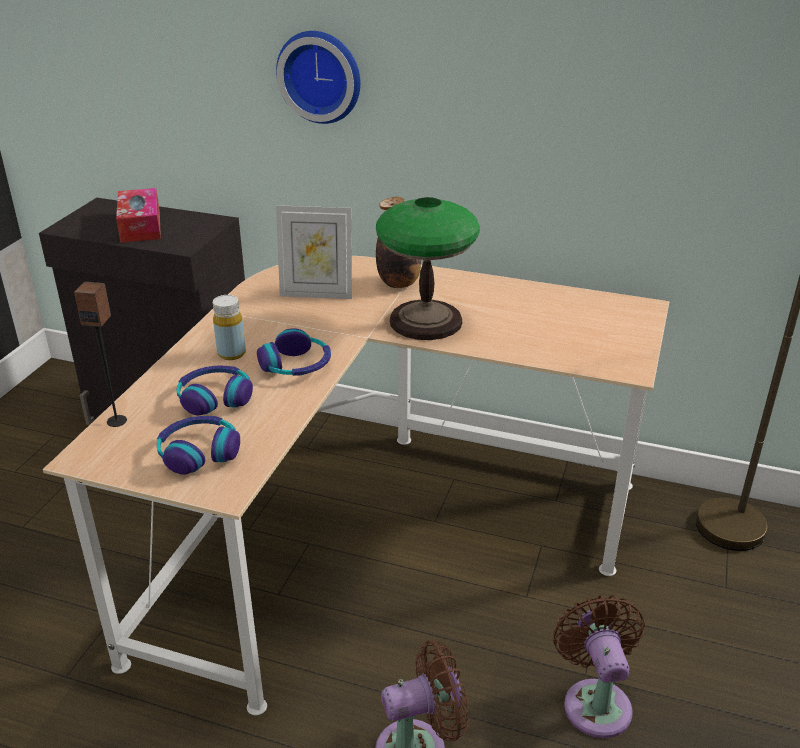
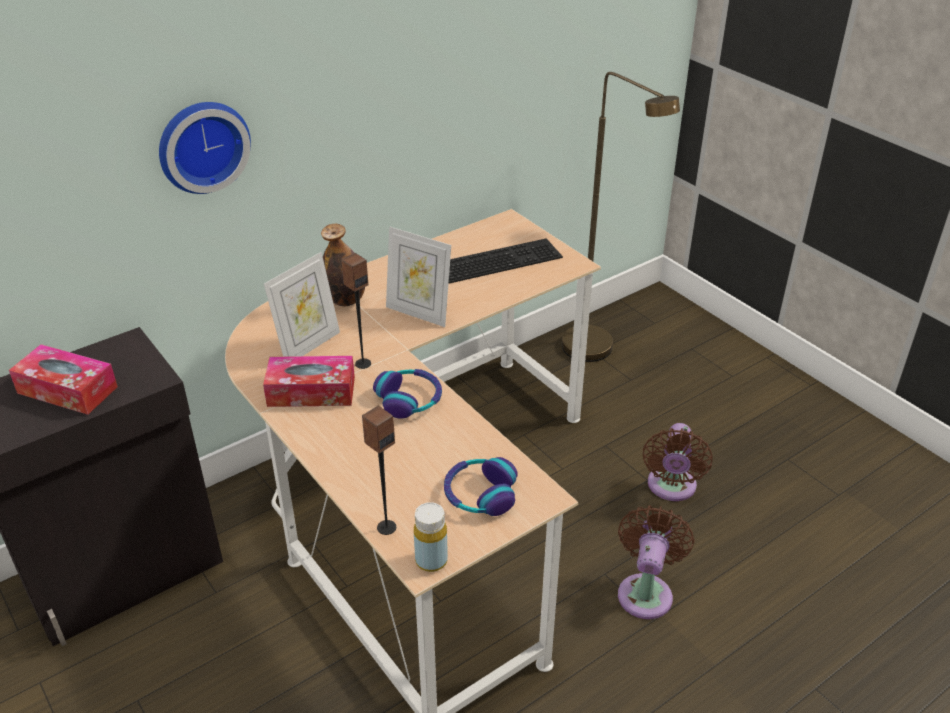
camera: 55 degrees left, 5 degrees up
headphones [177,366,253,415] -> none
yellow bottle [213,295,246,360] -> yellow bottle moved to [414,502,448,572]
table lamp [376,197,480,340] -> picture frame [386,227,451,327]
brown fan [553,595,645,738] -> brown fan turned 105 degrees counterclockwise [643,423,713,501]
none -> tissue box [263,356,355,407]
none -> speaker [341,253,371,369]
none -> keyboard [449,238,563,283]

